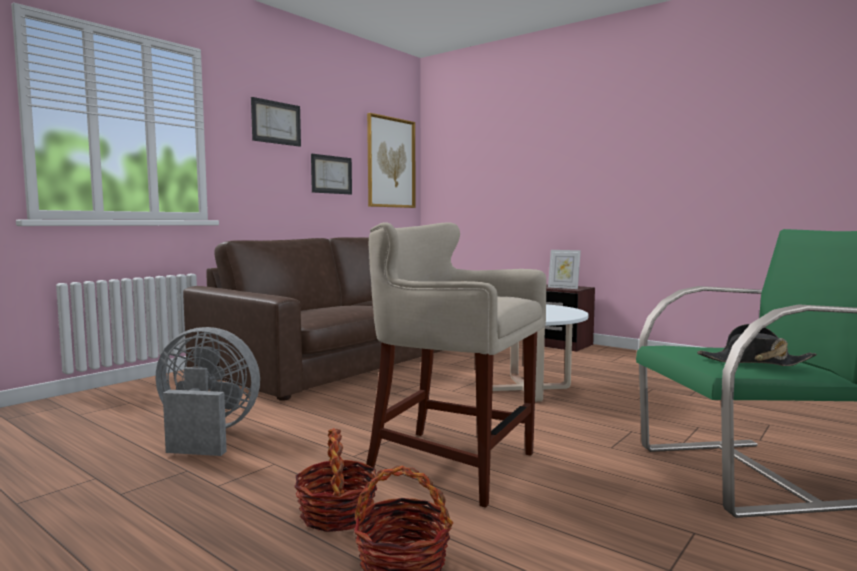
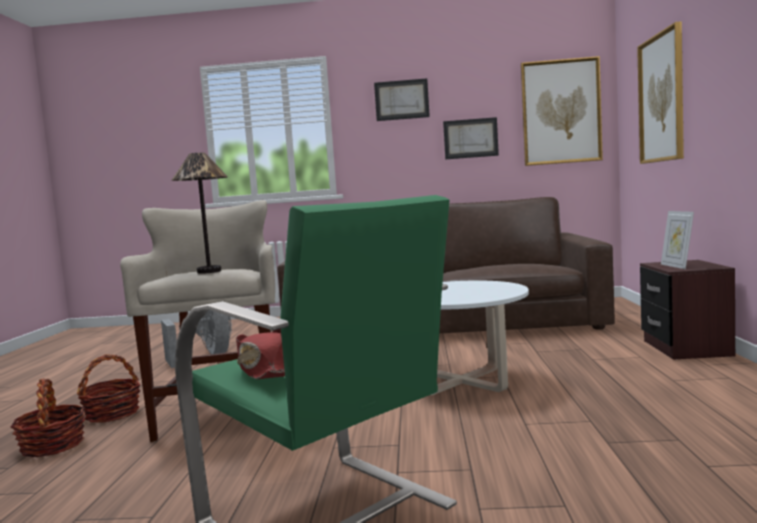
camera: 55 degrees right, 0 degrees up
black hat [697,324,817,366] -> red hat [236,329,285,379]
none -> table lamp [172,153,228,274]
none -> picture [637,21,684,164]

